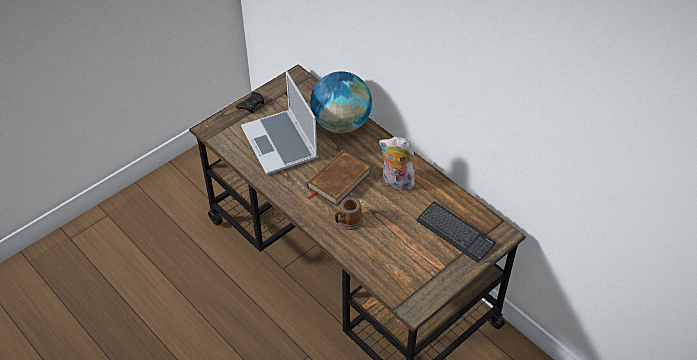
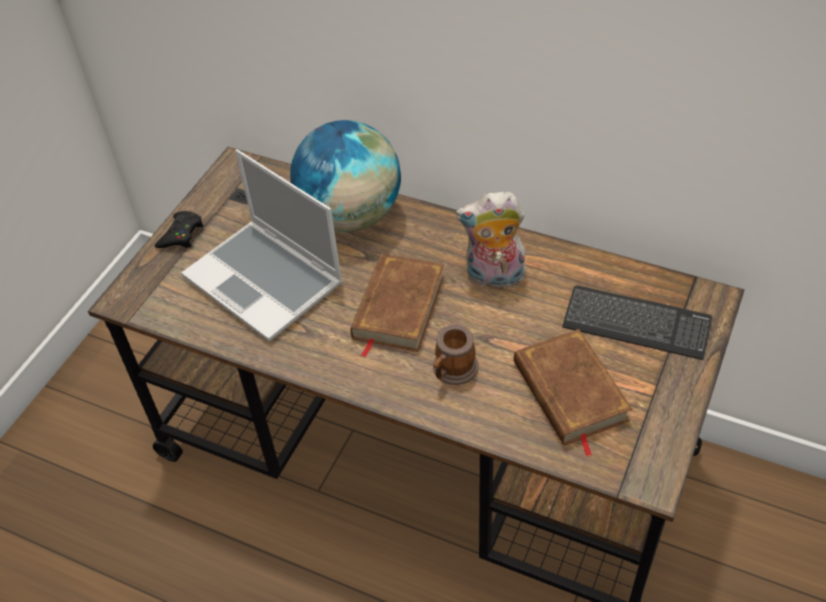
camera: 20 degrees left, 0 degrees up
none -> brown book [514,329,633,456]

